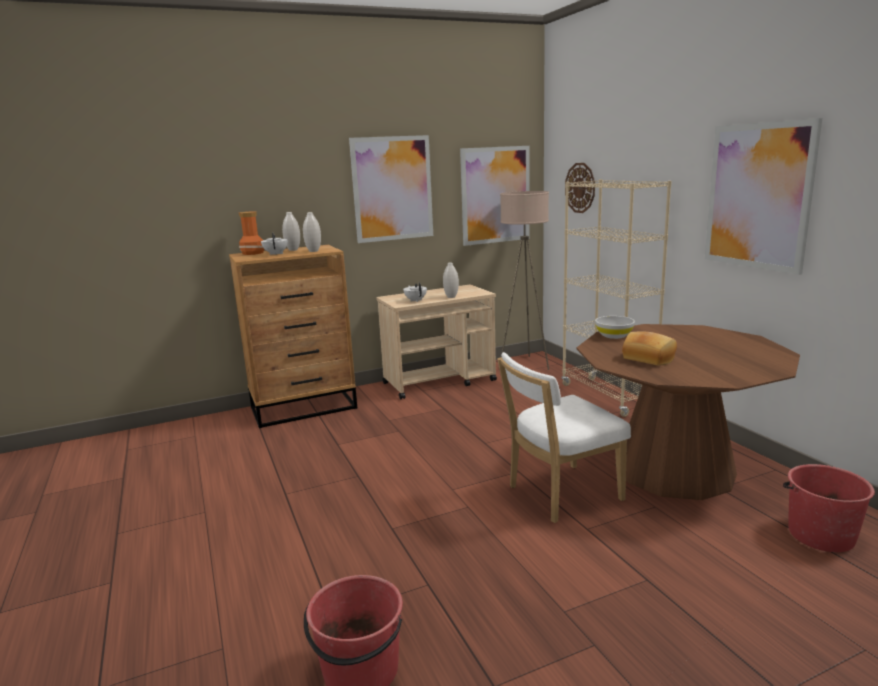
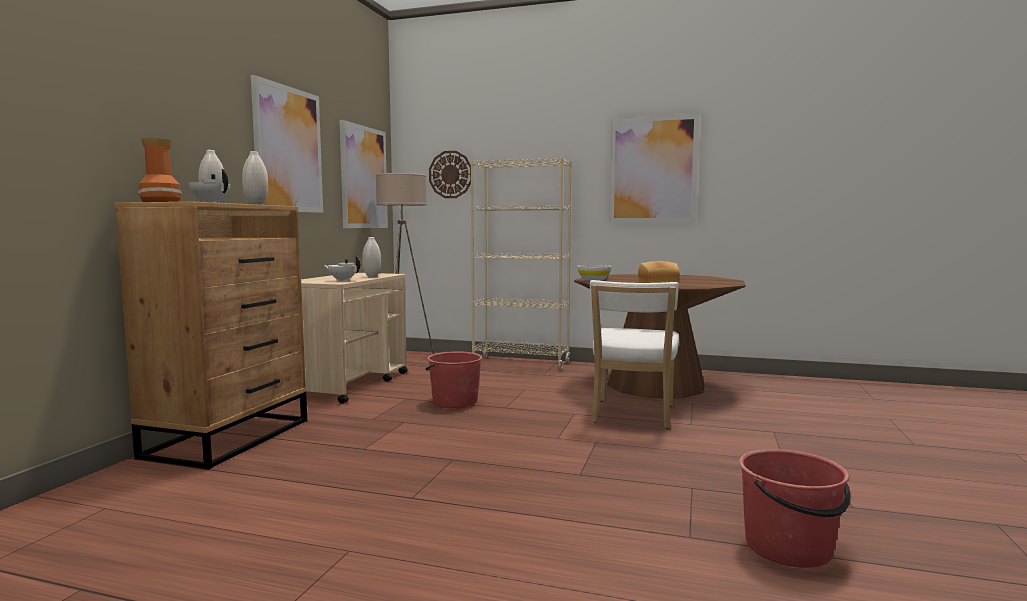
camera: 50 degrees left, 10 degrees down
red bucket [783,464,875,552] -> red bucket moved to [425,351,482,408]

